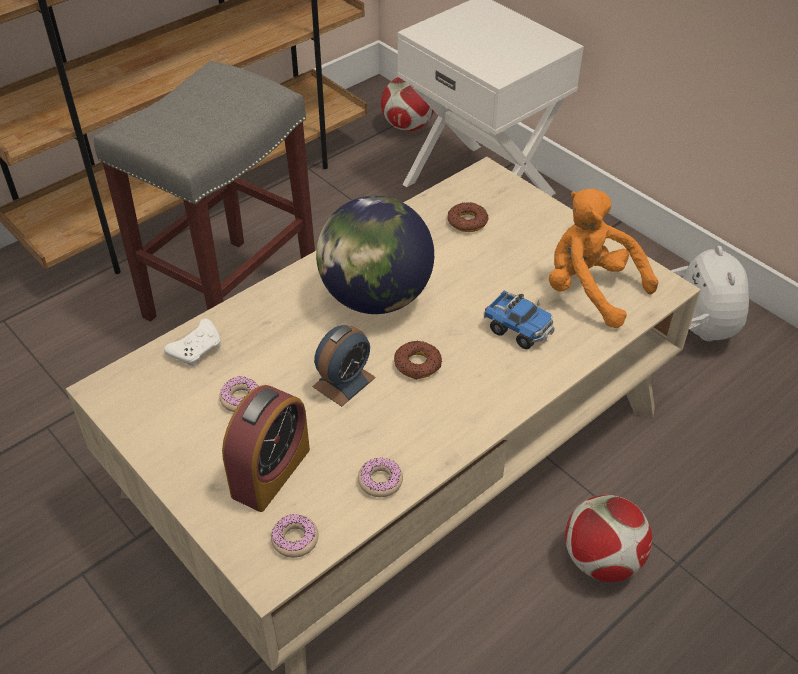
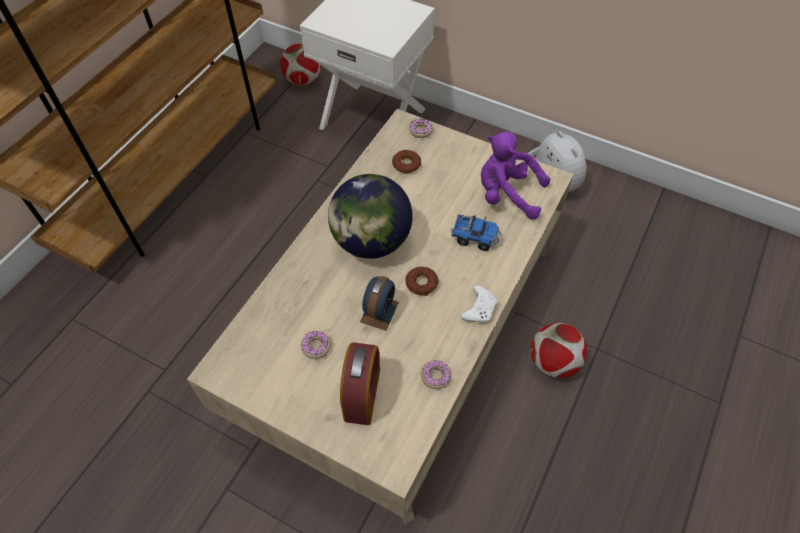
camera: 20 degrees left, 10 degrees up
grey stool [94,61,315,322] -> none
white game controller [164,319,221,366] -> white game controller moved to [461,286,497,323]
donut [271,514,319,558] -> donut moved to [409,119,433,138]
orange plush toy [549,188,658,328] -> purple plush toy [481,132,550,219]

